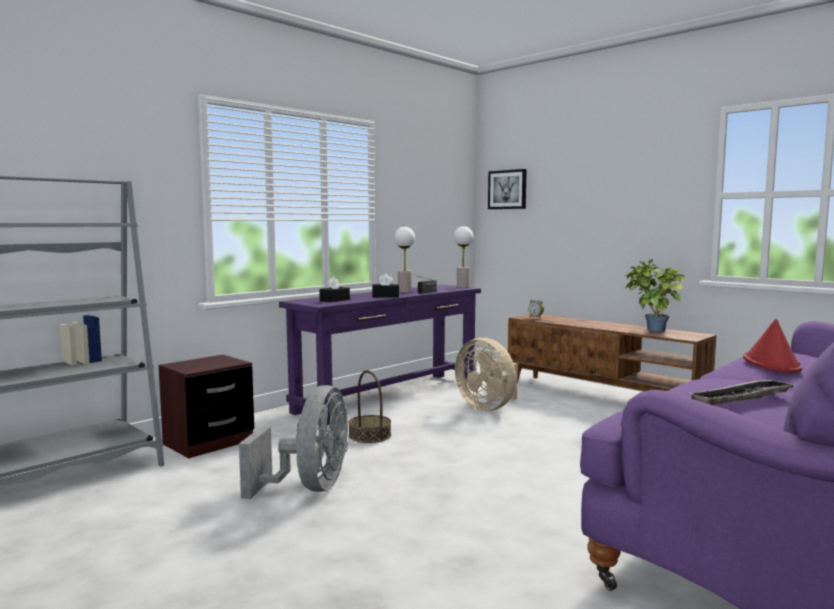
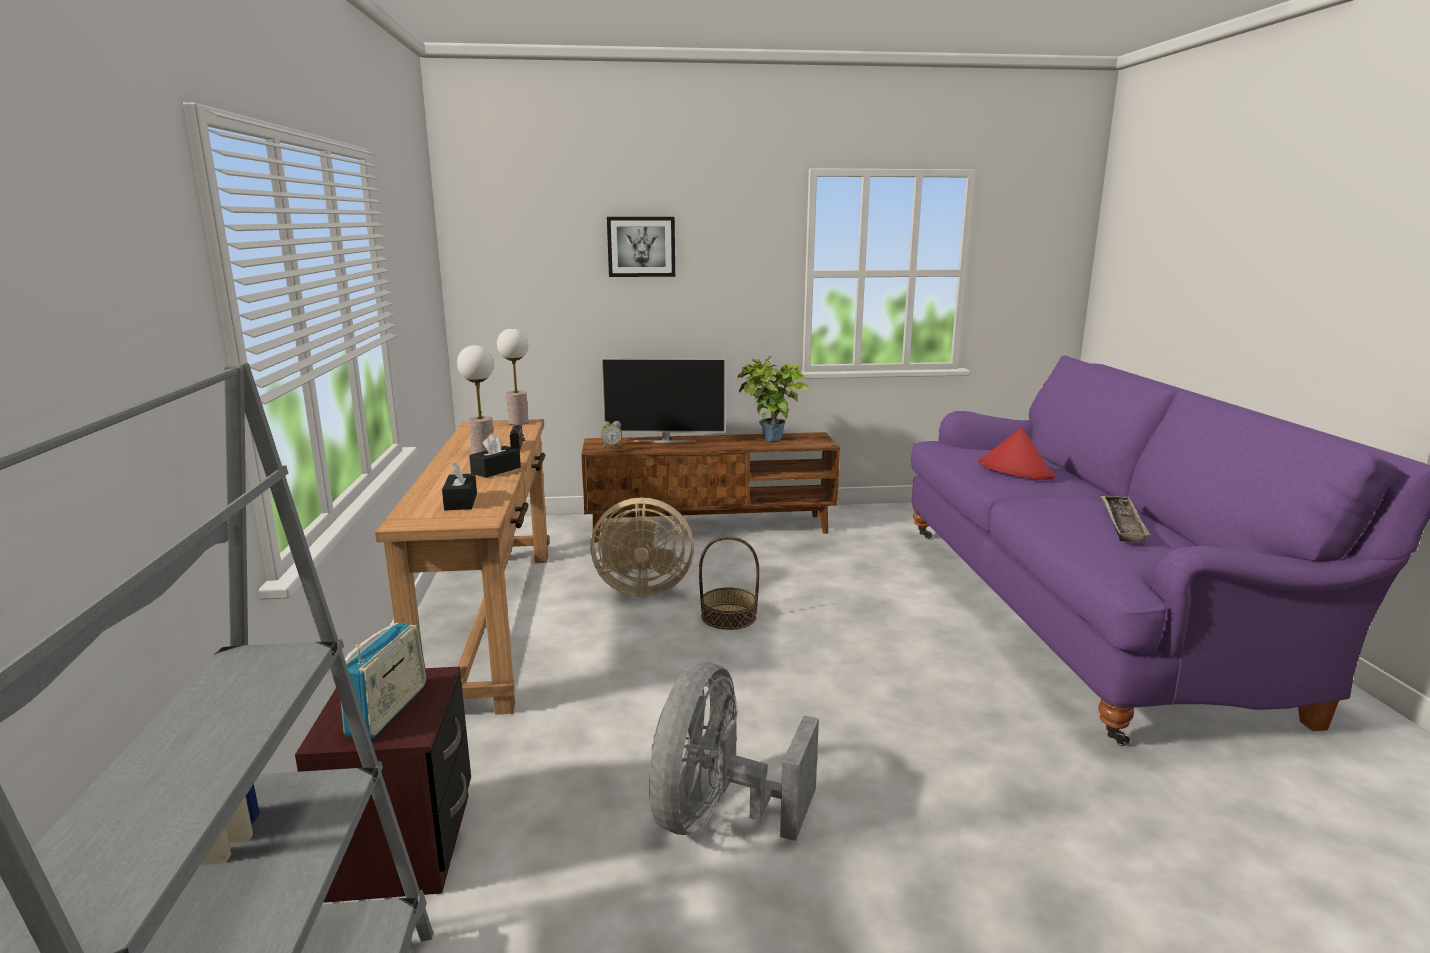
camera: 50 degrees left, 10 degrees up
grey fan [239,385,348,499] -> grey fan turned 120 degrees counterclockwise [649,662,819,841]
purple console table [279,285,481,425] -> brown console table [375,419,549,715]
basket [348,370,391,443] -> basket moved to [699,536,760,630]
picture [488,169,527,209] -> picture moved to [607,217,675,277]
none -> radio [341,623,427,739]
none -> television [601,358,726,443]

